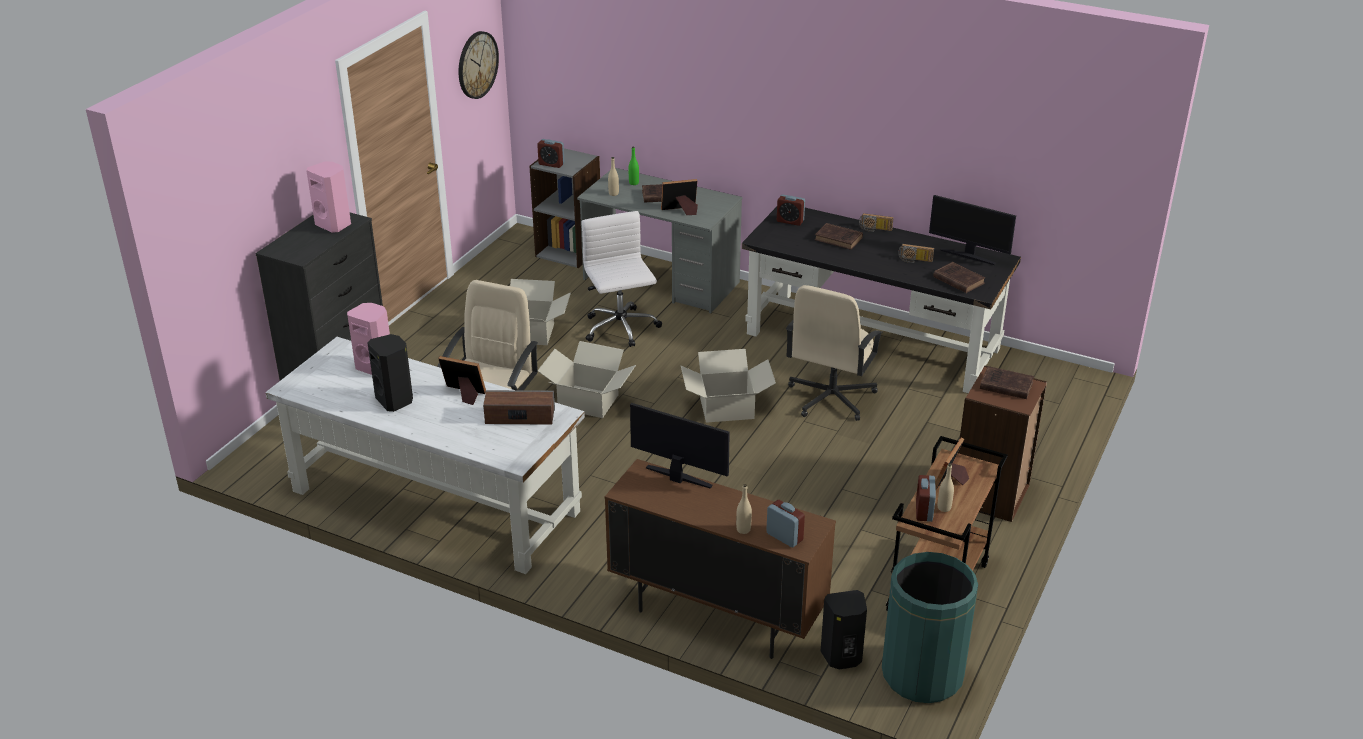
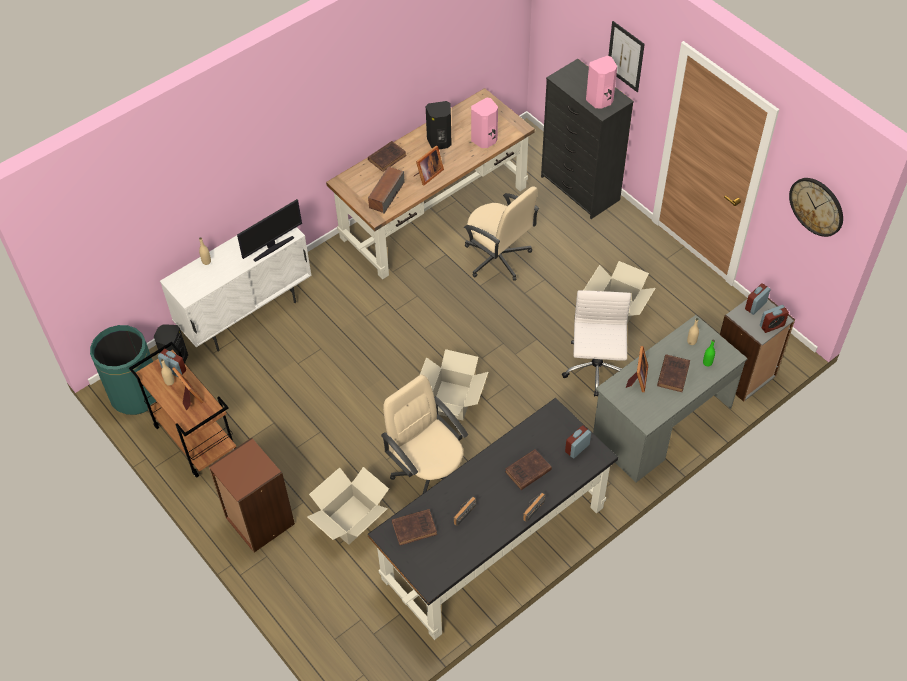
camera: 115 degrees right, 20 degrees up
white desk [265,337,585,574] -> brown desk [326,88,535,280]
cardboard box [538,341,636,418] -> cardboard box moved to [307,467,389,545]
white office chair [582,211,662,347] -> white office chair turned 90 degrees counterclockwise [562,290,631,396]
brown cabinet [605,459,836,659] -> white cabinet [160,227,312,352]
alarm clock [766,500,805,547] -> alarm clock moved to [760,305,789,333]
monitor [929,195,1016,265] -> none
brown book [980,366,1034,399] -> brown book moved to [368,141,407,172]
none -> picture [608,21,645,92]

